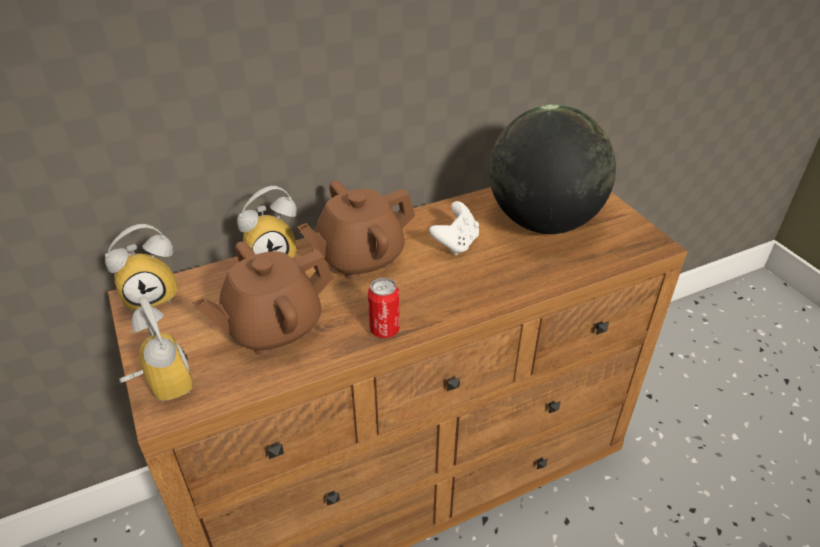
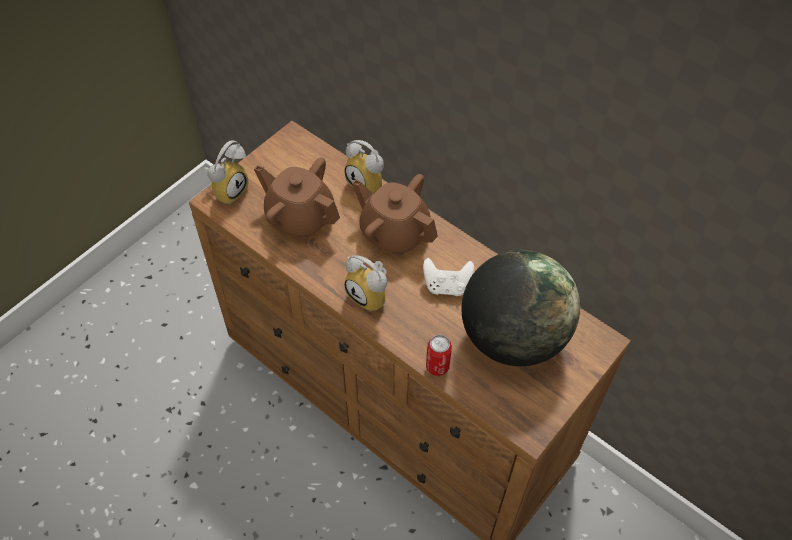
camera: 65 degrees right, 15 degrees up
alarm clock [105,224,178,312] -> alarm clock moved to [344,255,387,311]
can [368,278,400,338] -> can moved to [426,335,452,376]

